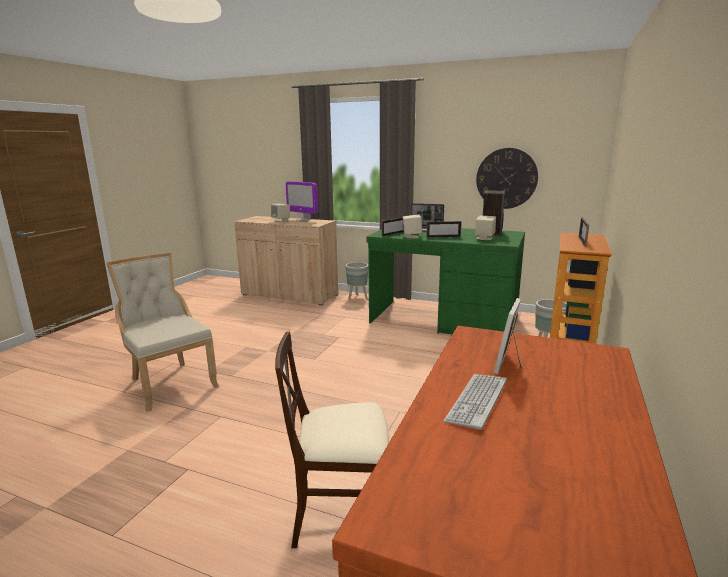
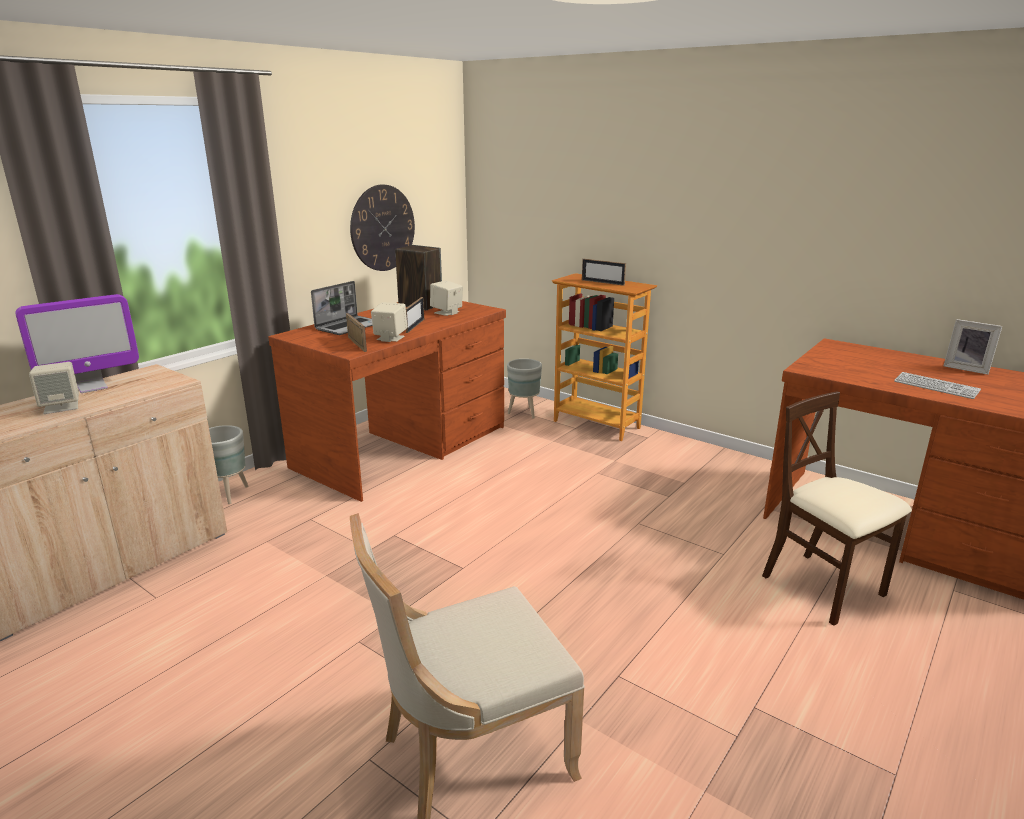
camera: 75 degrees left, 5 degrees up
beige chair [275,332,389,548] -> beige chair turned 135 degrees clockwise [762,391,912,626]
green desk [367,228,525,334] -> brown desk [268,301,506,502]
picture frame [494,298,522,374] -> picture frame moved to [944,319,1002,375]

